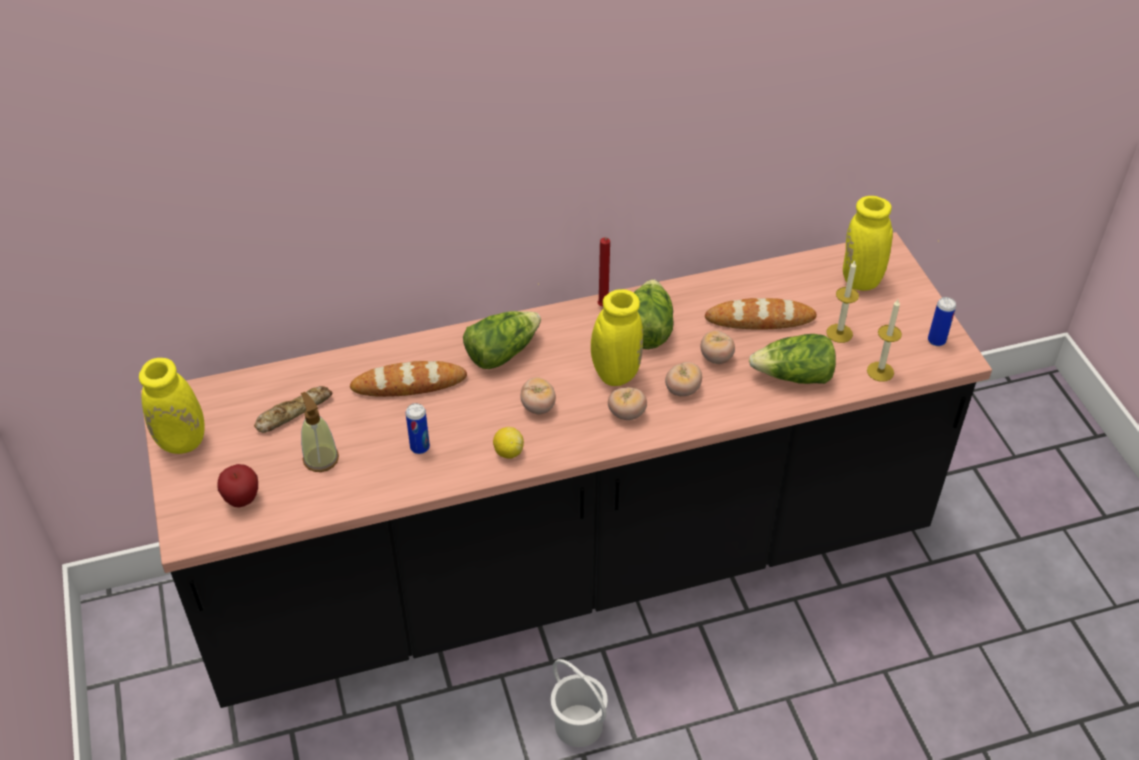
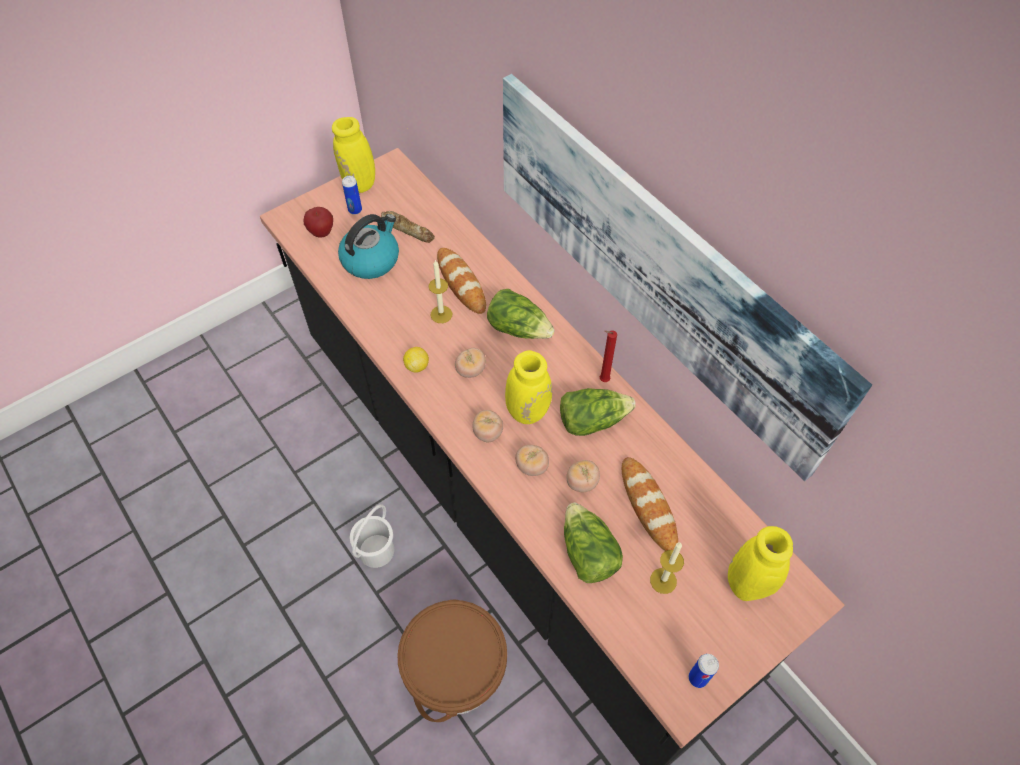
camera: 70 degrees right, 10 degrees up
soap dispenser [301,392,339,472] -> kettle [338,214,399,279]
can [406,403,430,454] -> can moved to [342,176,362,215]
candle [867,300,902,382] -> candle moved to [429,260,452,323]
none -> brown bucket [398,600,507,722]
none -> picture [503,74,872,481]

